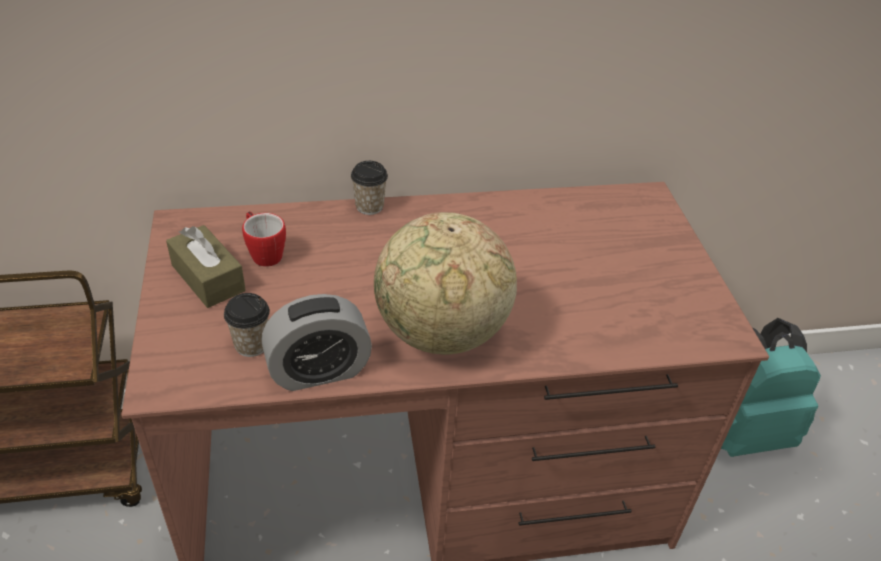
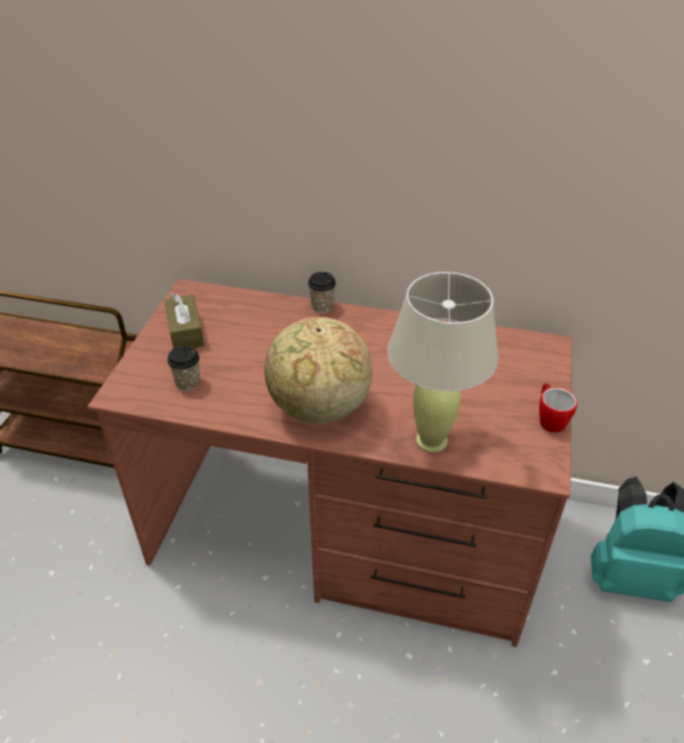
camera: 25 degrees right, 0 degrees up
mug [242,212,286,267] -> mug moved to [539,383,577,433]
alarm clock [262,294,372,391] -> none
none -> beige table lamp [387,272,499,453]

